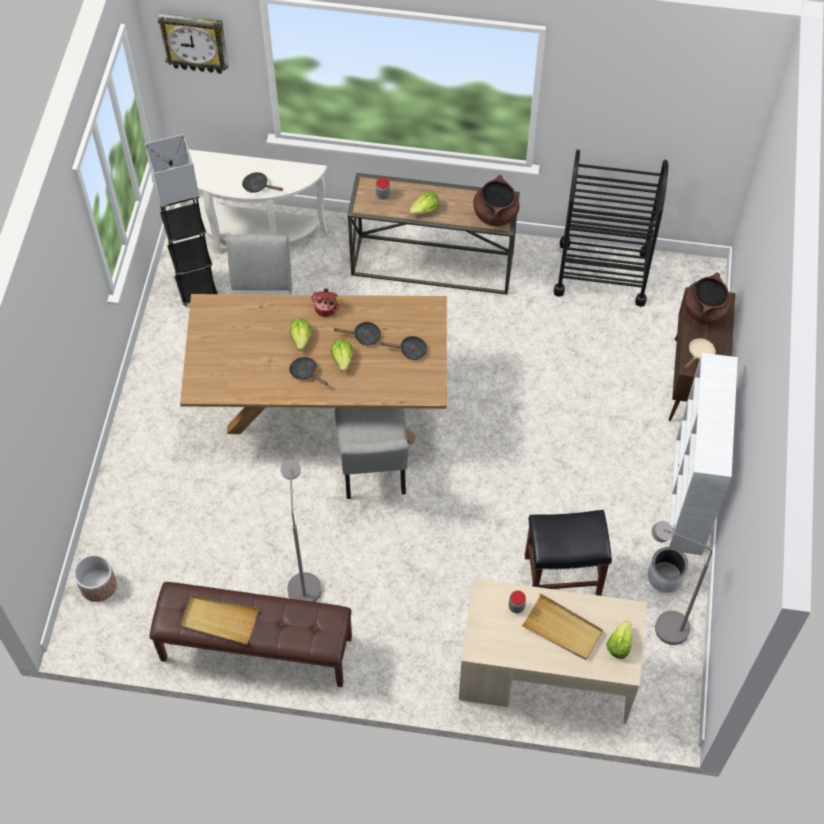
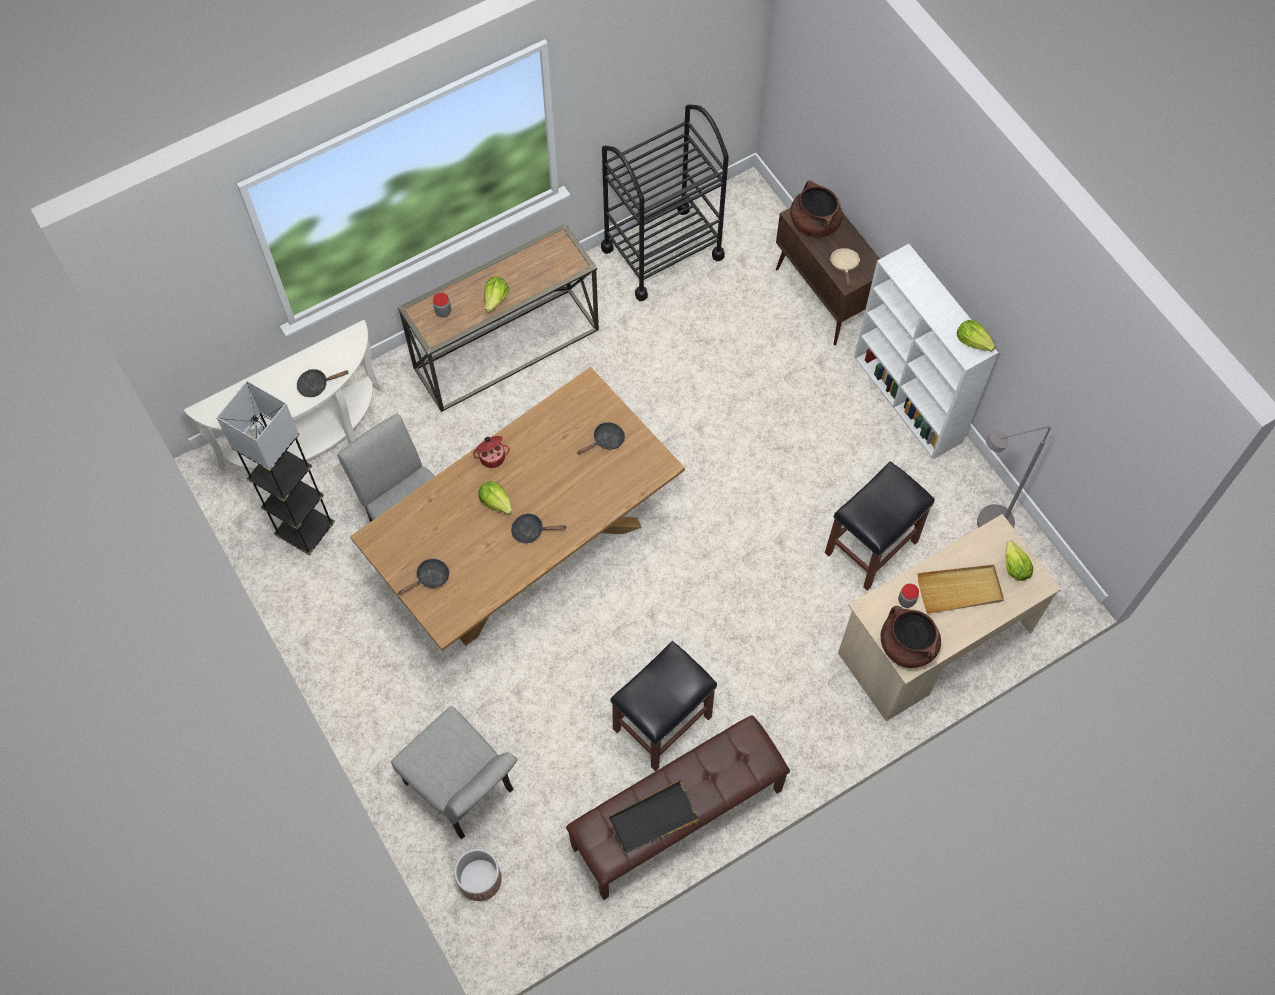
camera: 40 degrees left, 5 degrees up
wall clock [158,13,229,74] -> none
beige tray [180,595,258,644] -> black tray [608,780,700,854]
grey floor lamp [281,459,322,602] -> black stool [610,641,717,771]
lettuce [331,339,353,372] -> lettuce moved to [957,320,995,352]
black frying pan [333,322,381,346] -> black frying pan moved to [398,559,450,595]
grey chair [335,408,409,499] -> grey chair moved to [391,706,517,839]
brown cooking pot [474,175,519,226] -> brown cooking pot moved to [881,606,941,668]
grey planter [648,547,688,593] -> none

